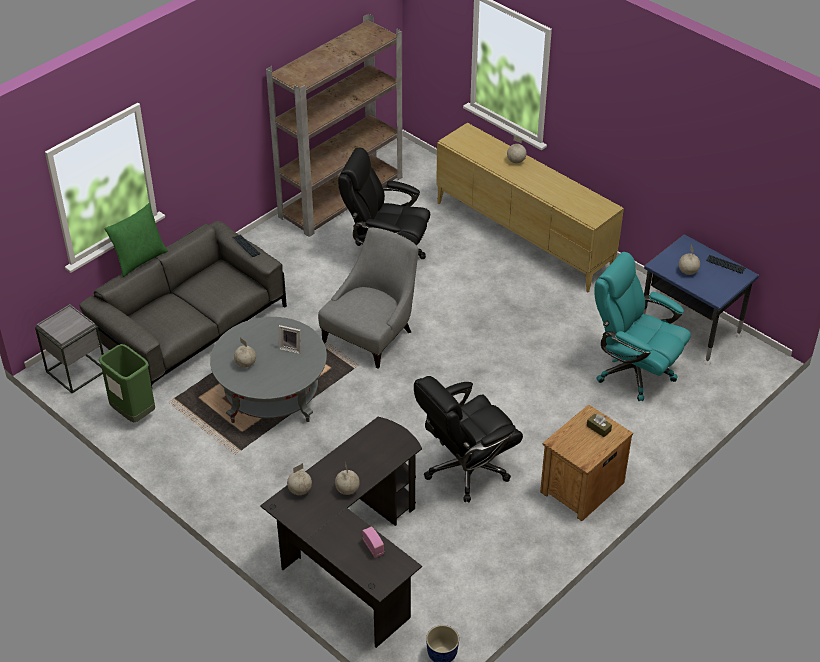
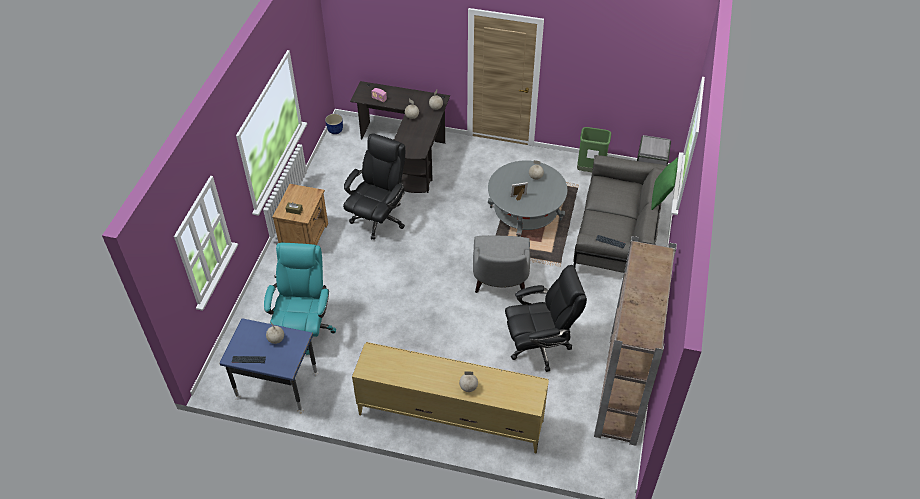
camera: 150 degrees right, 5 degrees up
turquoise office chair [594,252,691,401] -> turquoise office chair turned 90 degrees counterclockwise [264,242,336,355]

